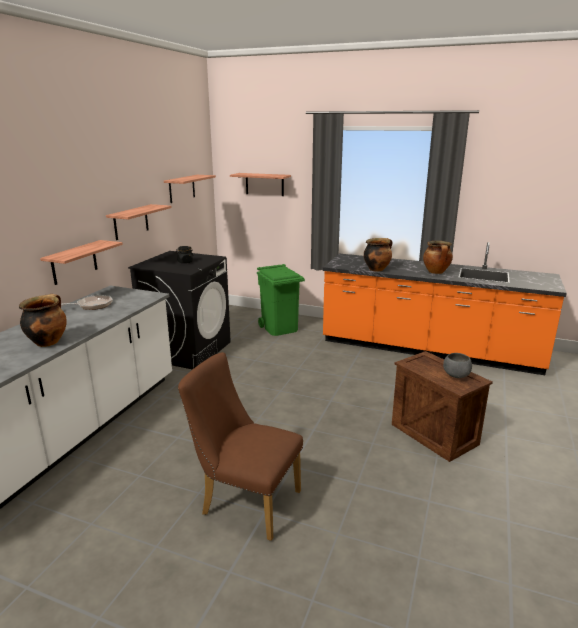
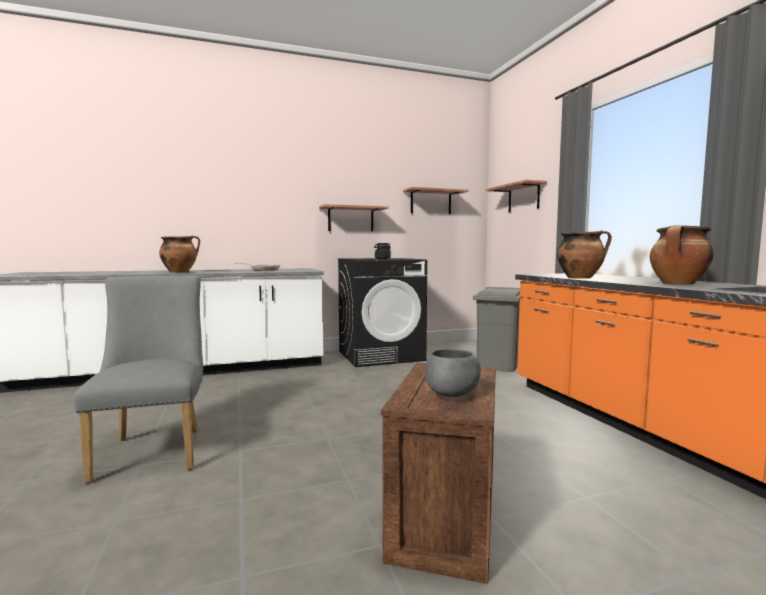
camera: 50 degrees right, 15 degrees down
shelf [40,240,123,285] -> none
brown chair [178,352,303,541] -> grey chair [74,275,203,484]
green trash can [257,264,305,336] -> grey trash can [473,286,522,372]

